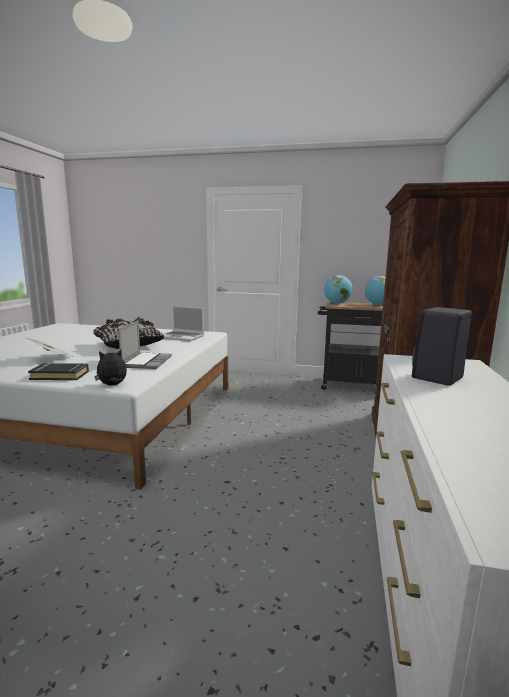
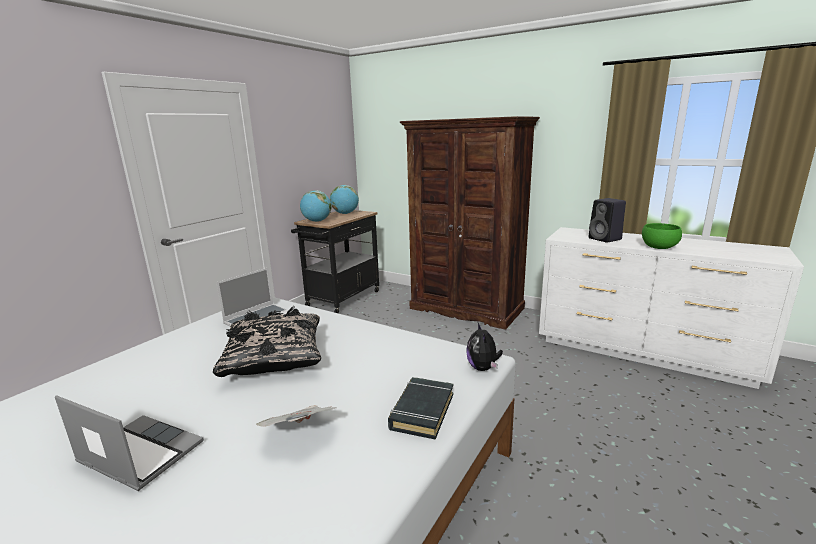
camera: 70 degrees left, 5 degrees up
laptop [118,320,172,369] -> laptop moved to [55,395,204,491]
none -> green bowl [642,223,682,249]

